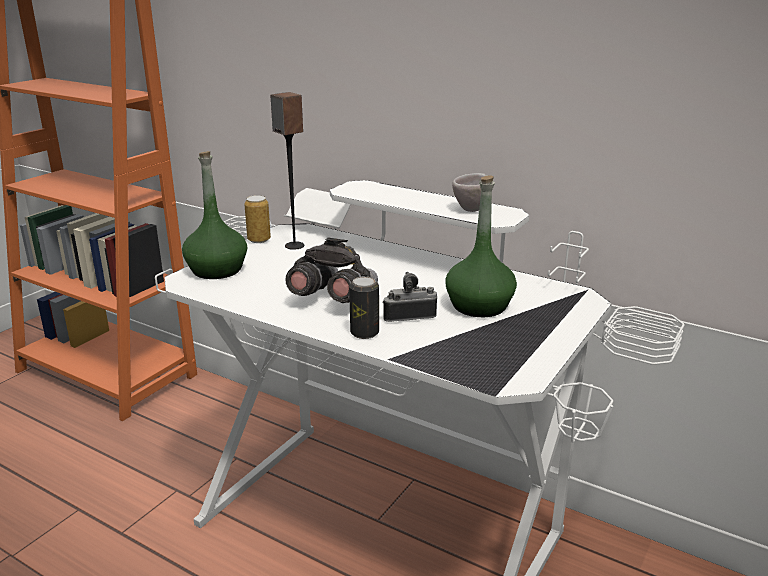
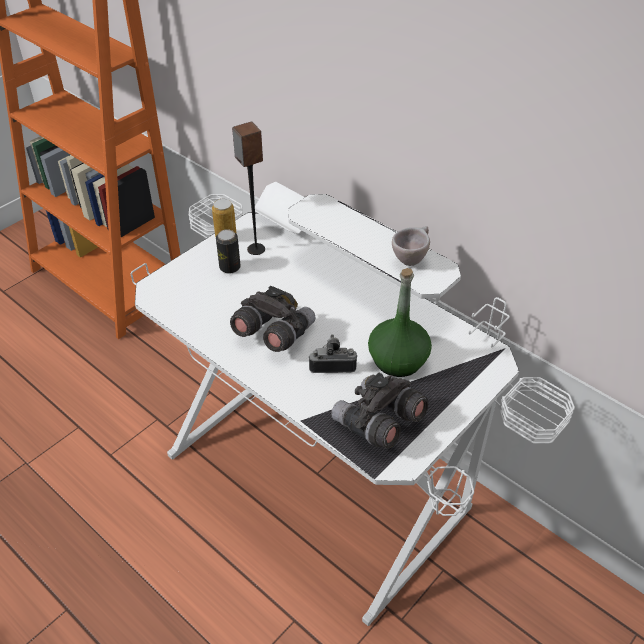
camera: 10 degrees right, 20 degrees up
green bottle [182,151,247,279] -> none
can [349,276,379,339] -> can moved to [216,229,241,274]
none -> grey binoculars [331,373,428,449]

